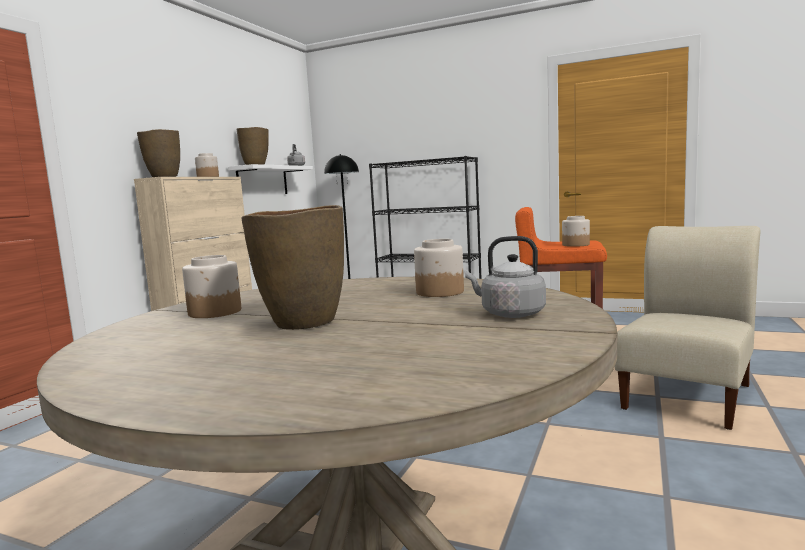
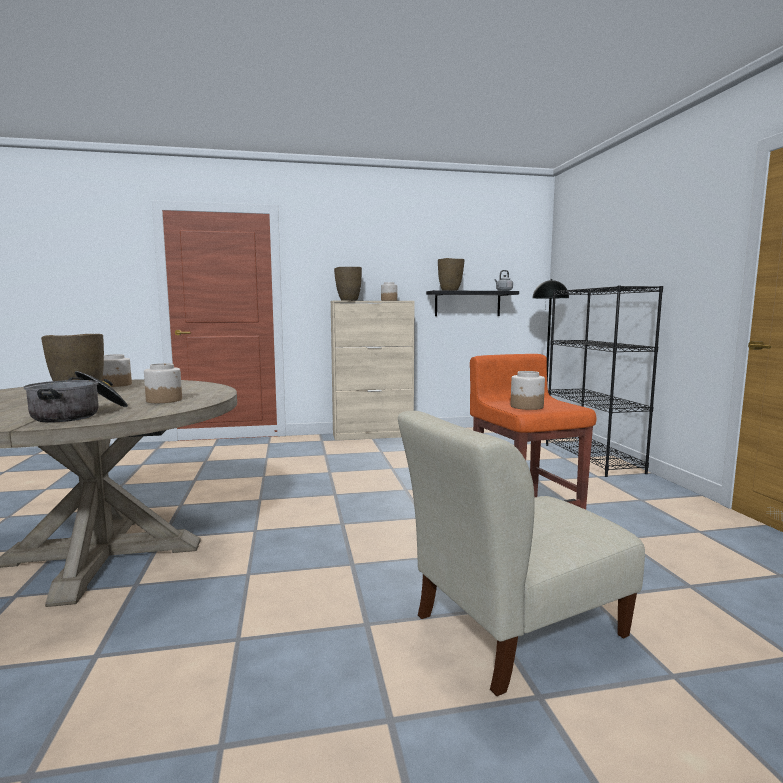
camera: 55 degrees right, 0 degrees up
white shelf [228,164,313,194] -> black shelf [426,290,519,316]
grey kettle [465,236,546,318] -> cooking pot [23,371,128,422]
beige chair [615,226,760,430] -> beige chair turned 150 degrees clockwise [398,411,645,696]

